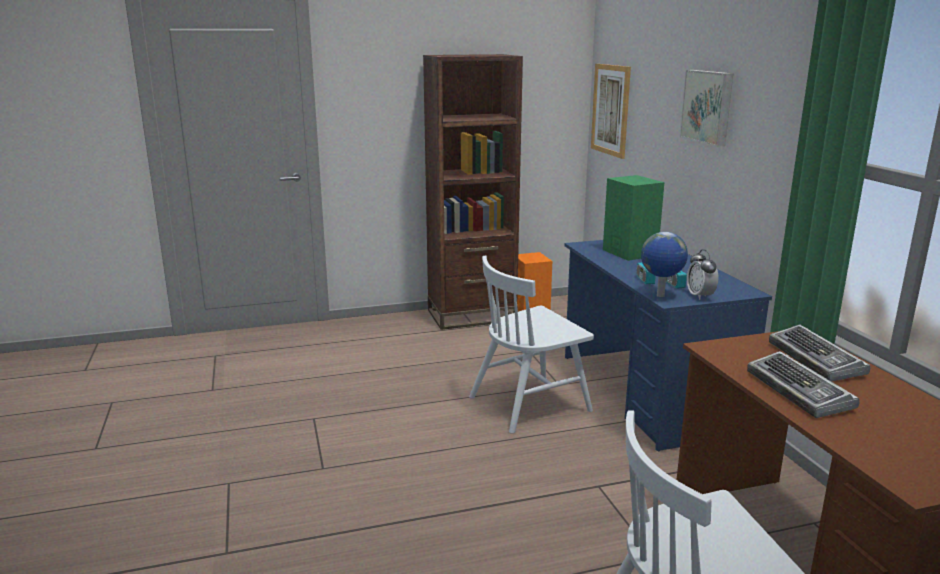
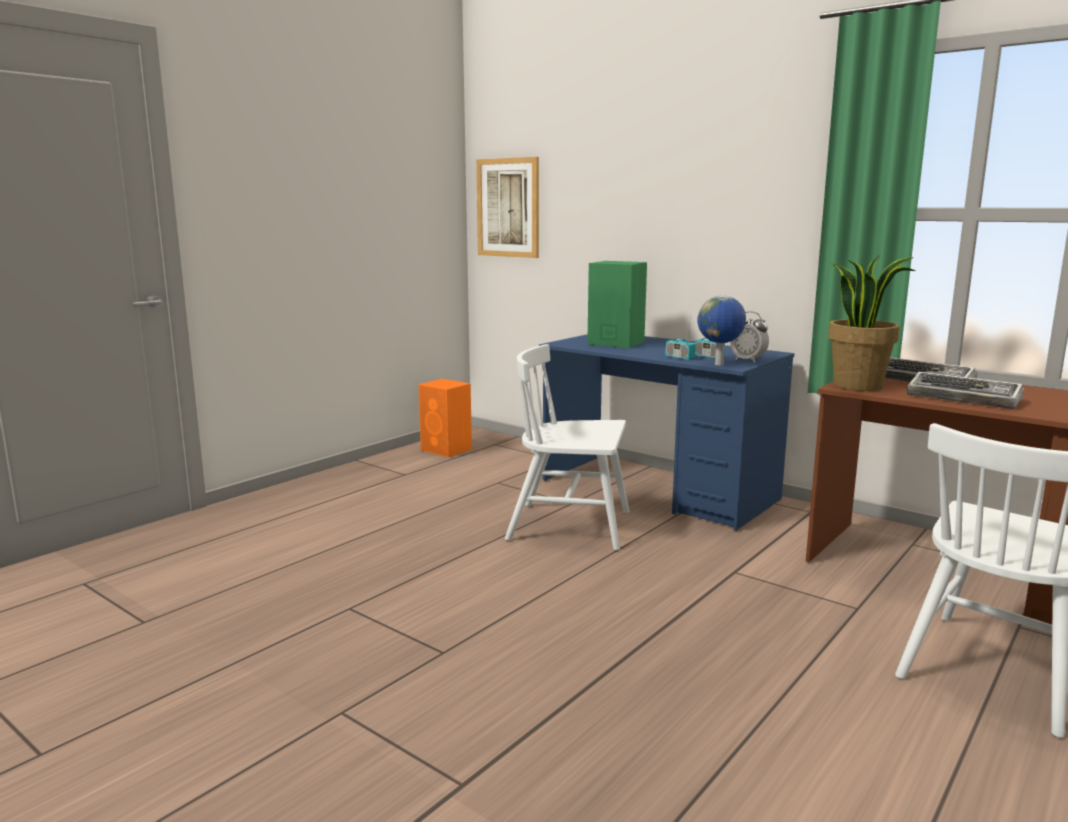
camera: 35 degrees left, 5 degrees down
brown bookcase [423,54,523,330] -> none
white chair [469,255,594,434] -> white chair turned 75 degrees clockwise [505,344,629,550]
picture [680,70,733,146] -> none
none -> potted plant [828,255,915,391]

